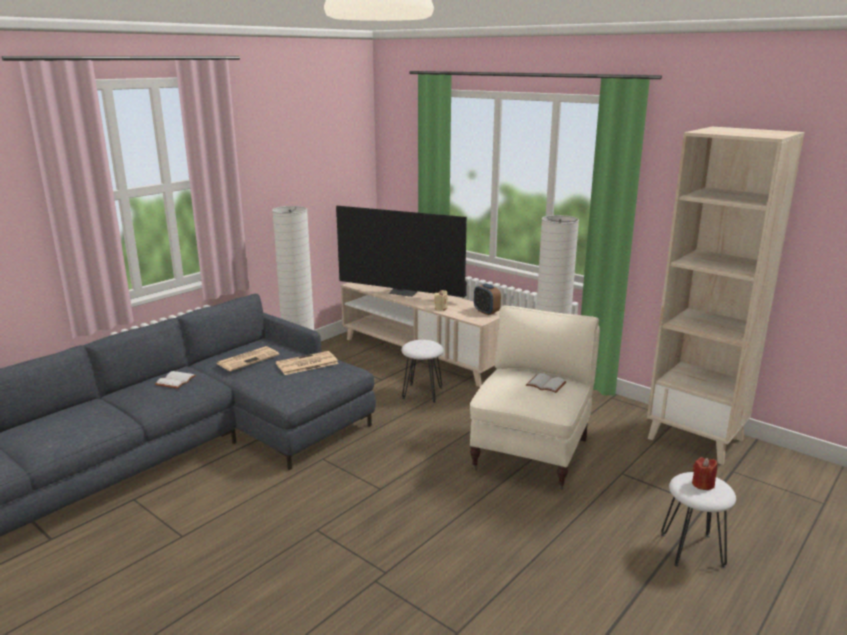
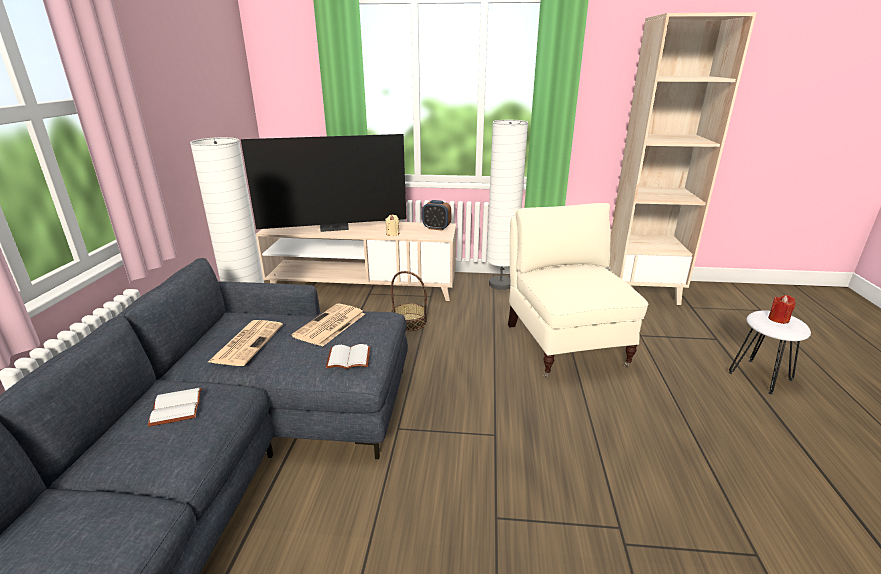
camera: 35 degrees left, 5 degrees up
white stool [401,340,444,402] -> basket [391,271,427,331]
white book [526,373,567,393] -> white book moved to [326,344,370,369]

